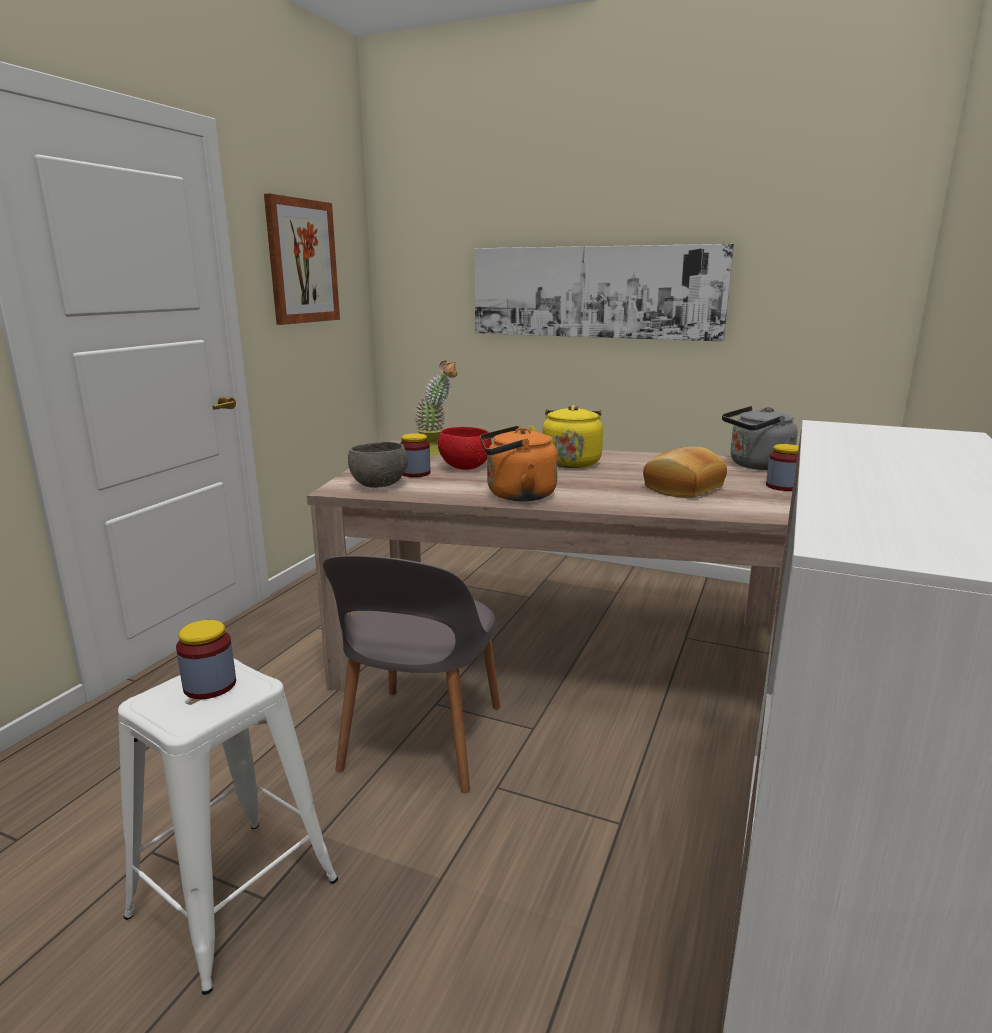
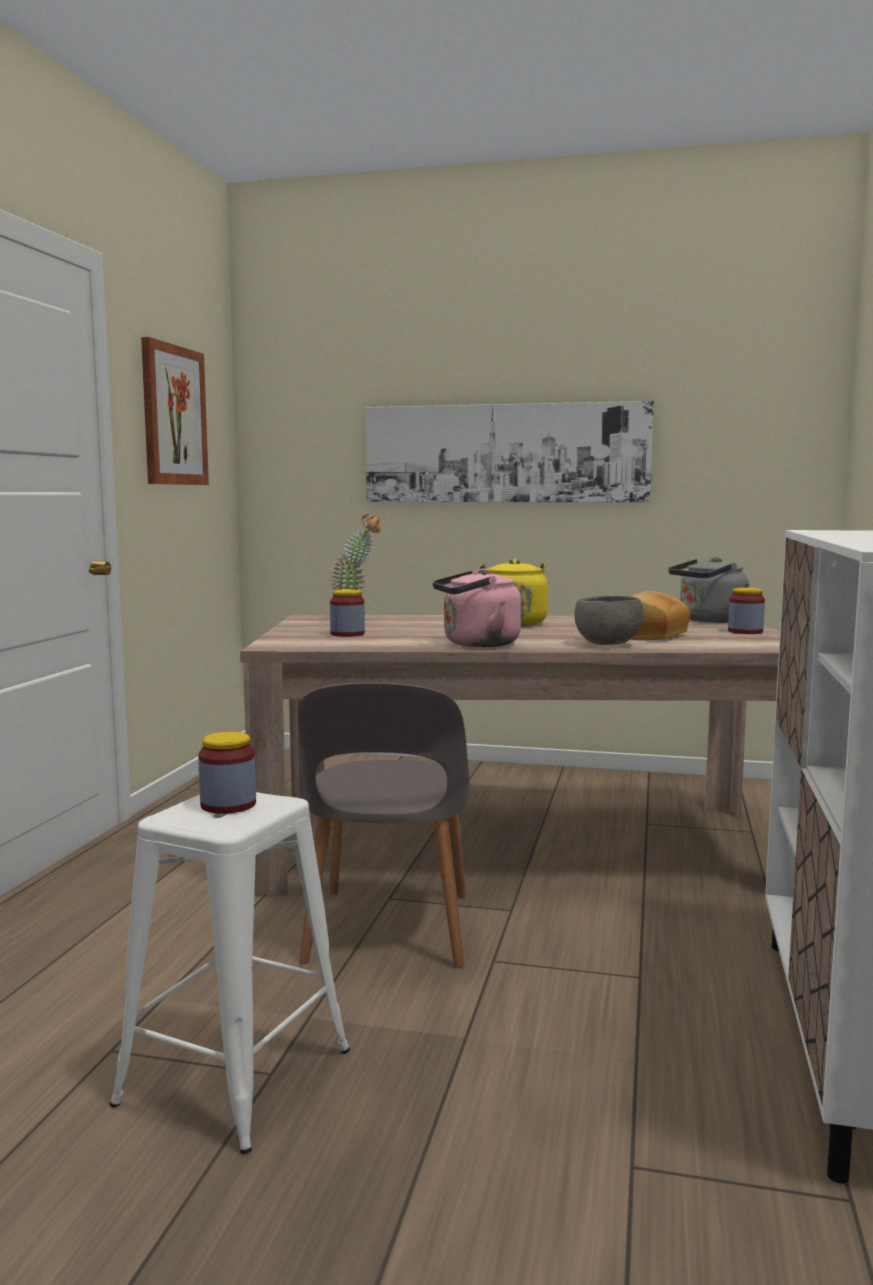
camera: 10 degrees left, 10 degrees down
grey bowl [348,442,408,488] -> grey bowl moved to [574,596,644,645]
red bowl [438,427,492,470] -> none
orange kettle [480,426,558,501] -> pink kettle [432,568,521,647]

